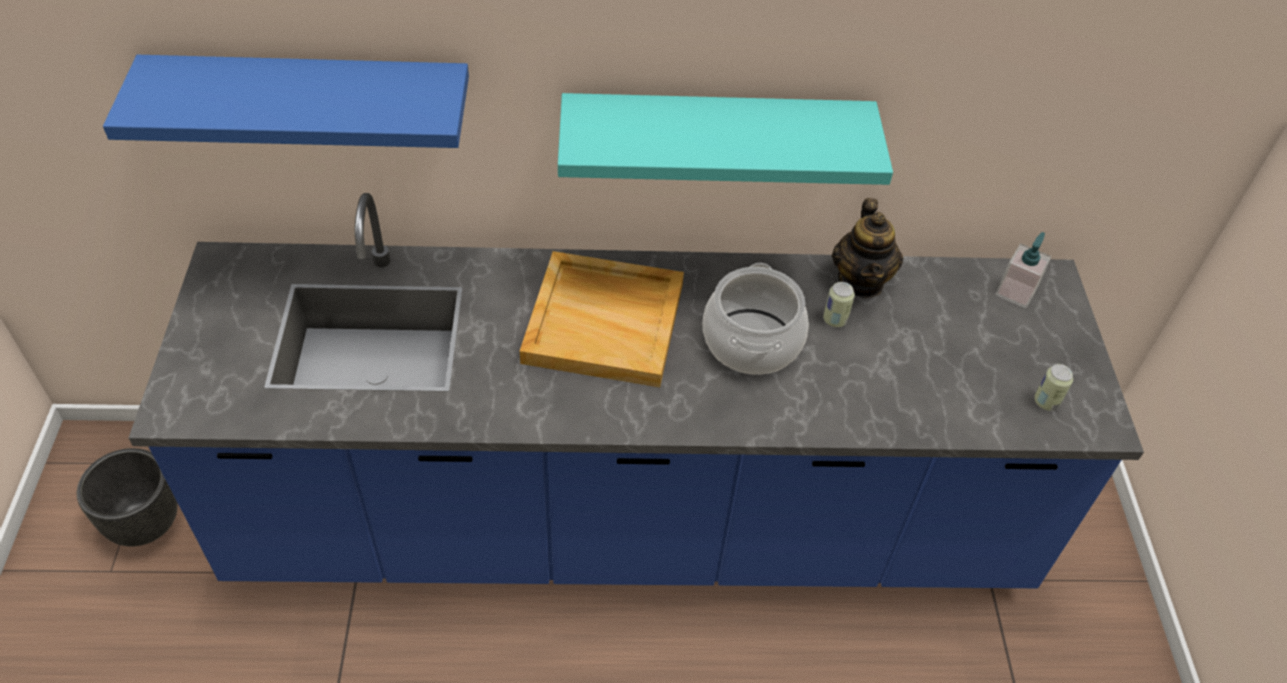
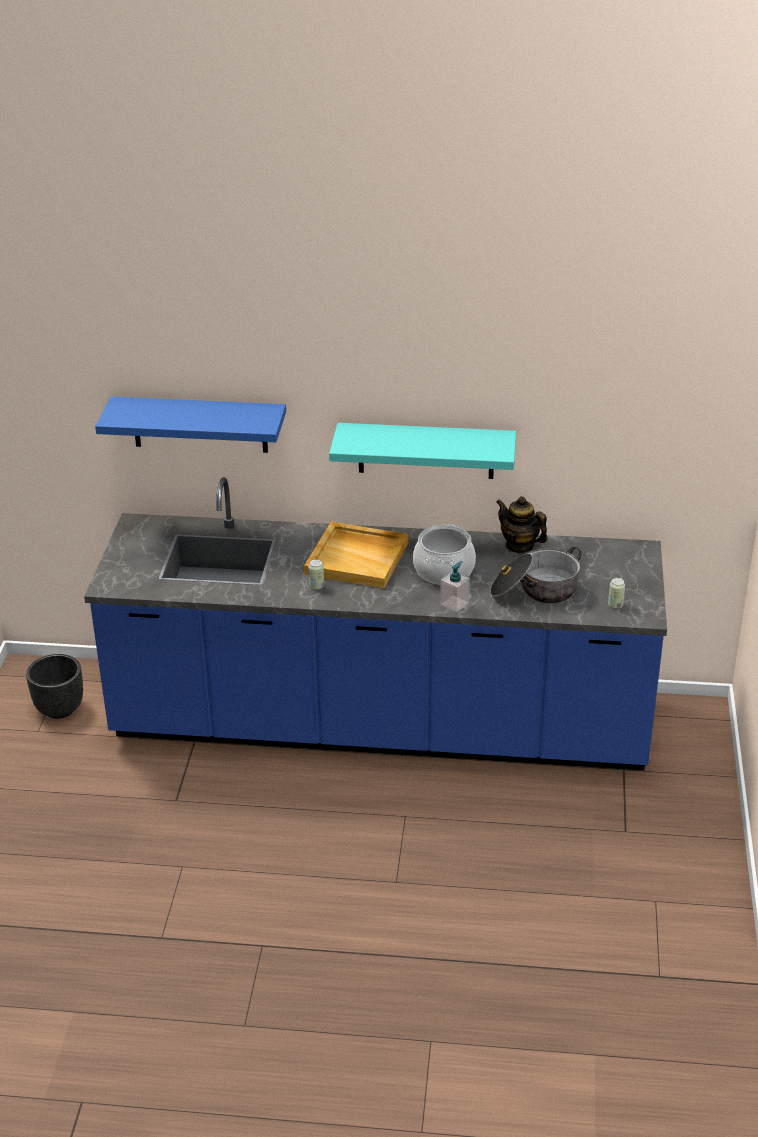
camera: 10 degrees right, 15 degrees down
can [823,282,855,327] -> can moved to [308,559,324,590]
teapot [832,198,903,298] -> teapot turned 120 degrees clockwise [497,496,548,553]
soap dispenser [996,232,1051,308] -> soap dispenser moved to [440,561,470,612]
none -> cooking pot [490,547,581,603]

